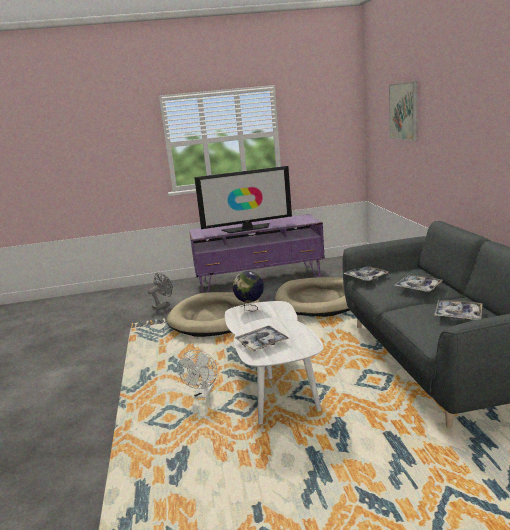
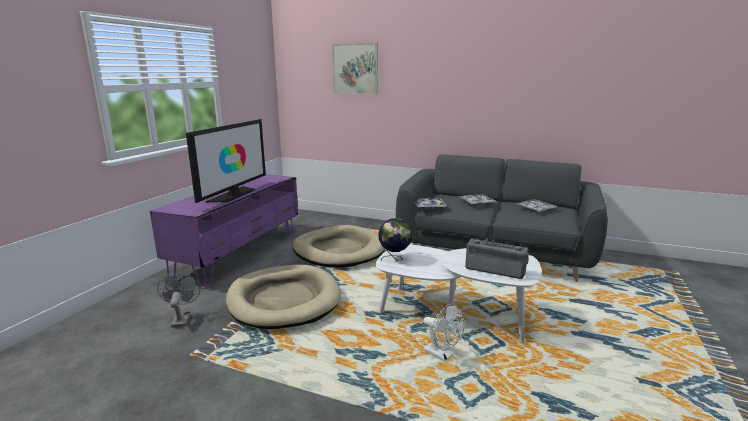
camera: 60 degrees left, 0 degrees up
tray [235,326,289,351] -> radio [465,239,529,279]

